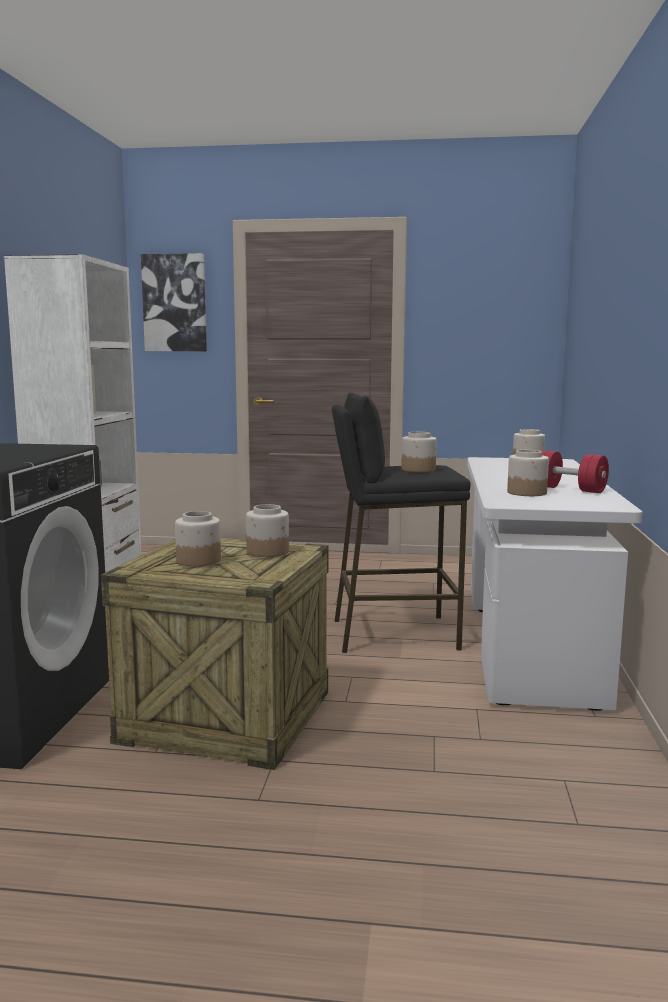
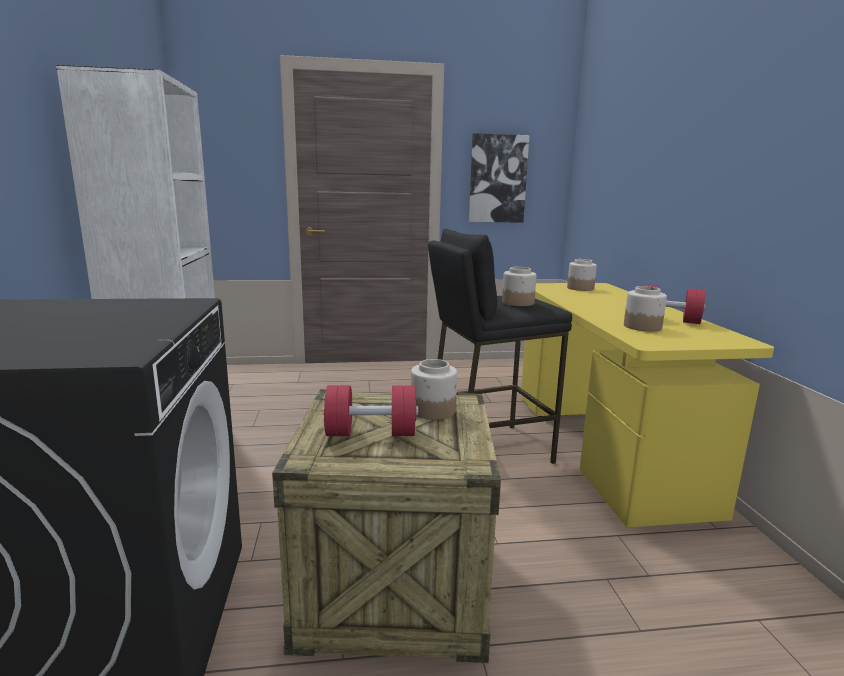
camera: 15 degrees left, 5 degrees up
picture [141,253,207,351] -> picture moved to [469,133,529,223]
jar [175,511,221,567] -> red dumbbell [323,385,418,436]
white desk [467,457,642,711] -> yellow desk [521,283,774,527]

